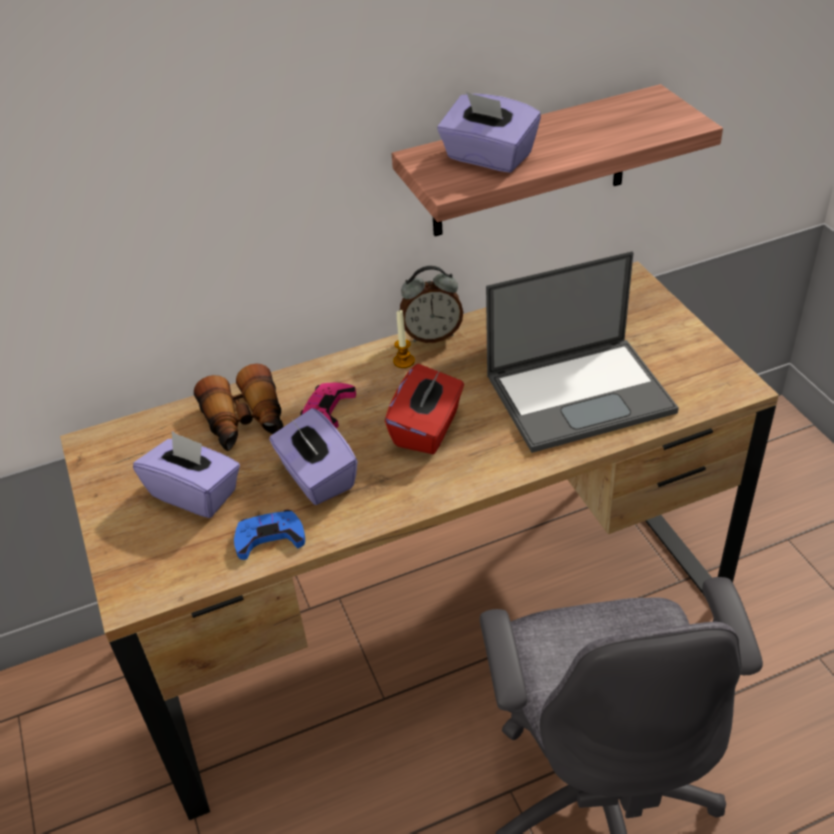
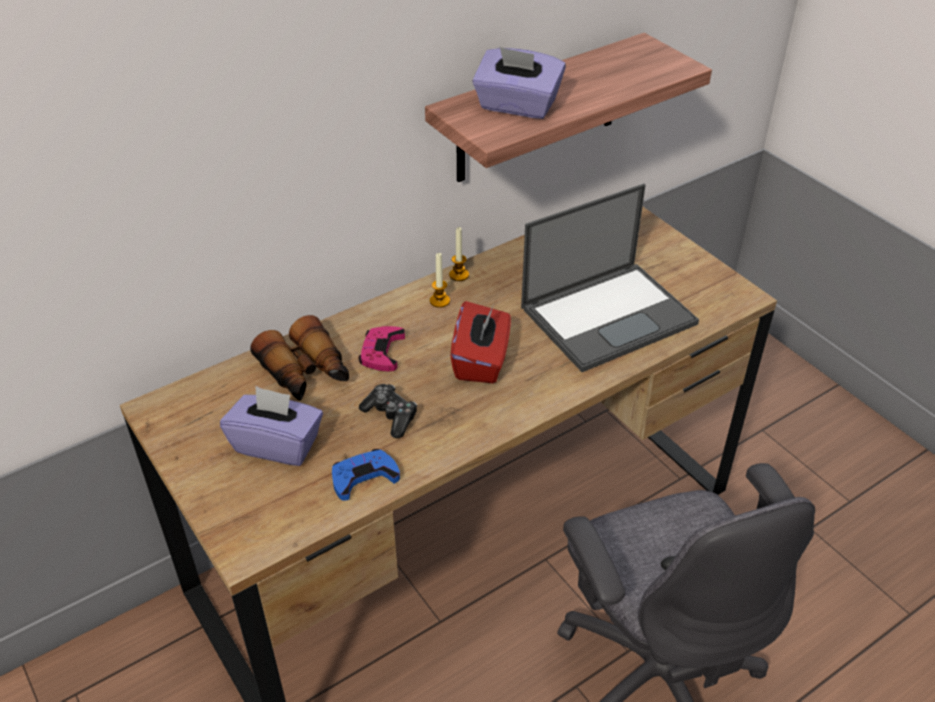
camera: 15 degrees left, 0 degrees up
purple tissue box [269,408,358,505] -> game controller [359,384,417,438]
alarm clock [400,266,463,343] -> candle [449,227,469,281]

